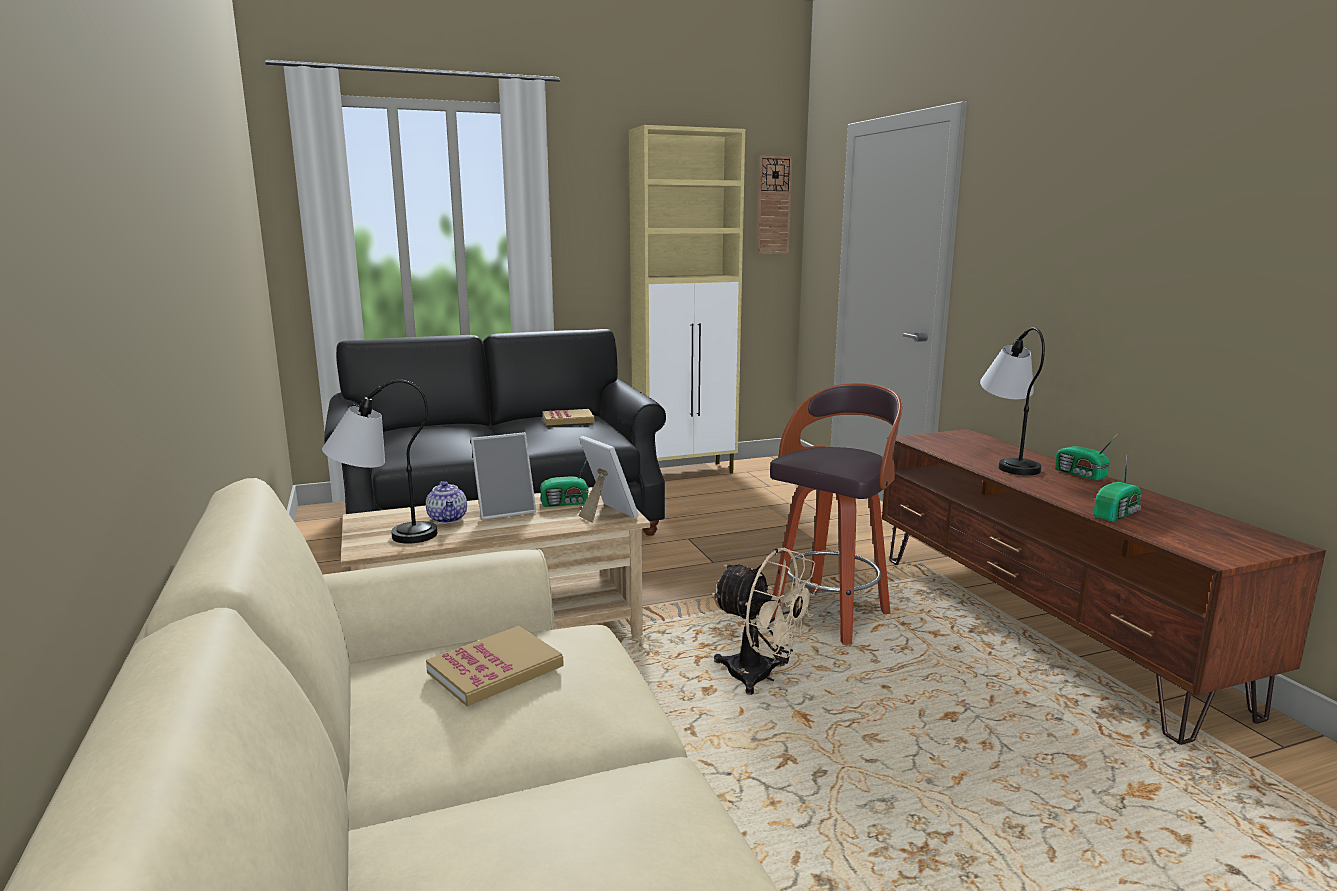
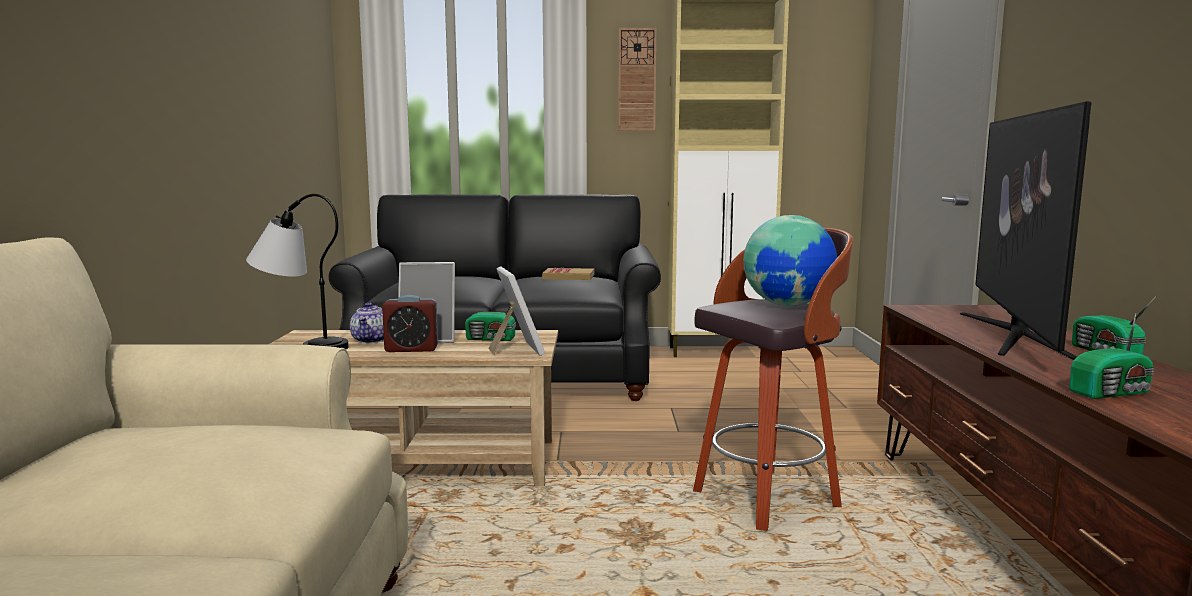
camera: 20 degrees right, 5 degrees down
book [426,626,564,707] -> none
beige fan [712,548,819,695] -> none
wall clock [757,156,792,254] -> wall clock moved to [618,28,657,131]
table lamp [980,327,1045,475] -> television [960,101,1091,360]
none -> alarm clock [382,295,438,352]
none -> globe [743,215,837,306]

